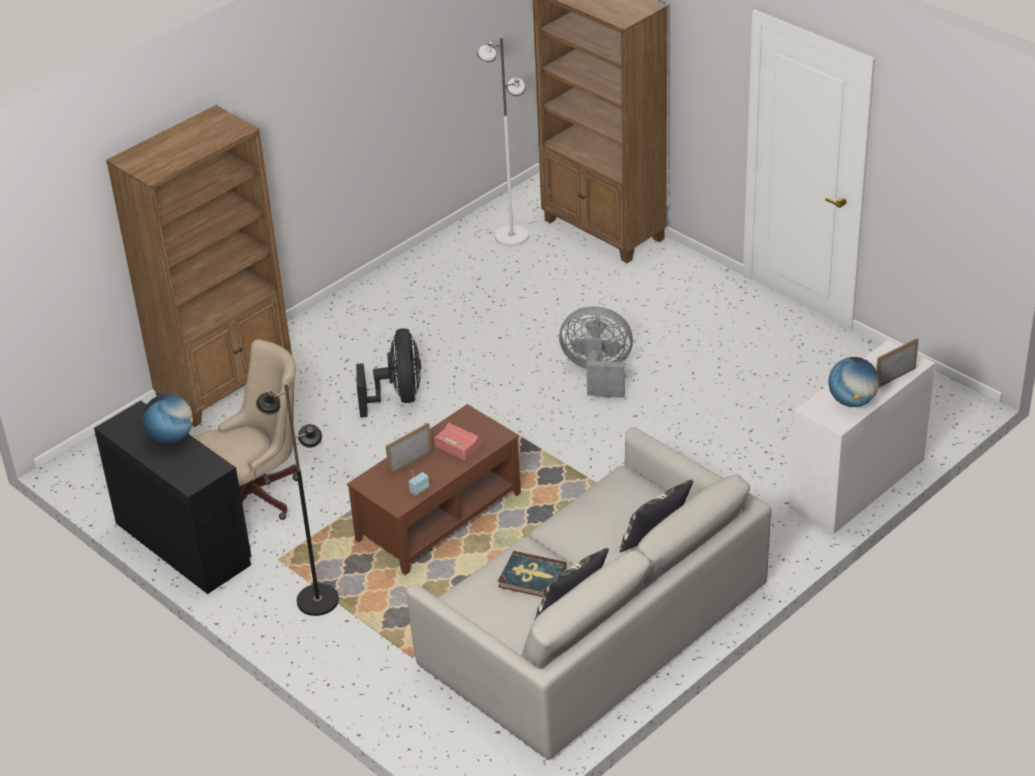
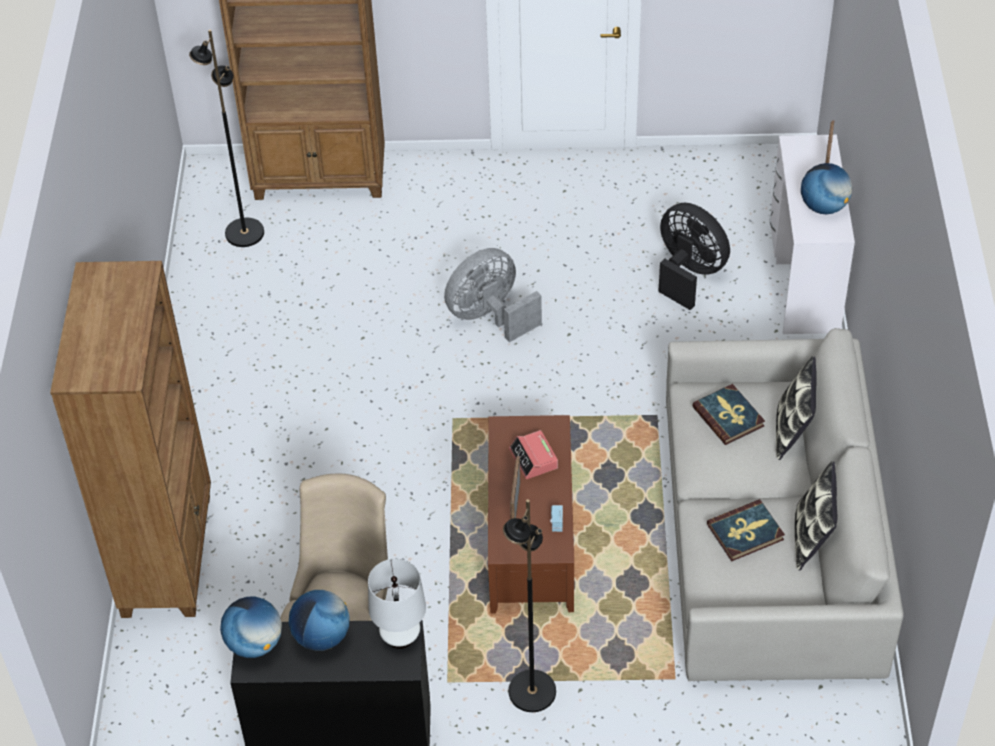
camera: 45 degrees left, 10 degrees up
black fan [356,328,421,418] -> black fan moved to [658,203,730,310]
alarm clock [434,422,484,460] -> alarm clock turned 105 degrees counterclockwise [509,430,558,479]
white floor lamp [477,37,529,246] -> black floor lamp [189,30,264,247]
none -> globe [220,597,282,658]
none -> white table lamp [368,559,426,649]
none -> book [692,384,765,445]

